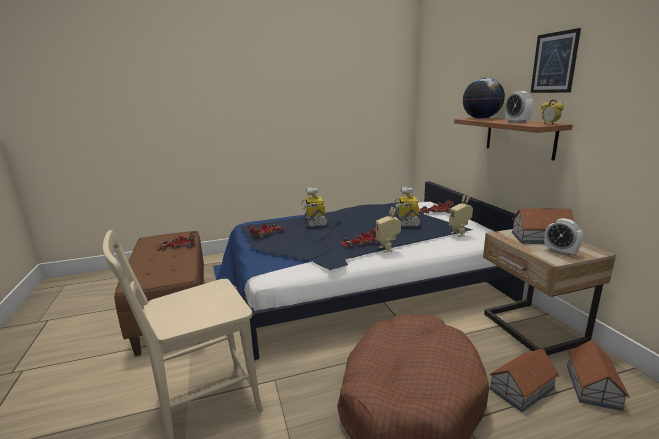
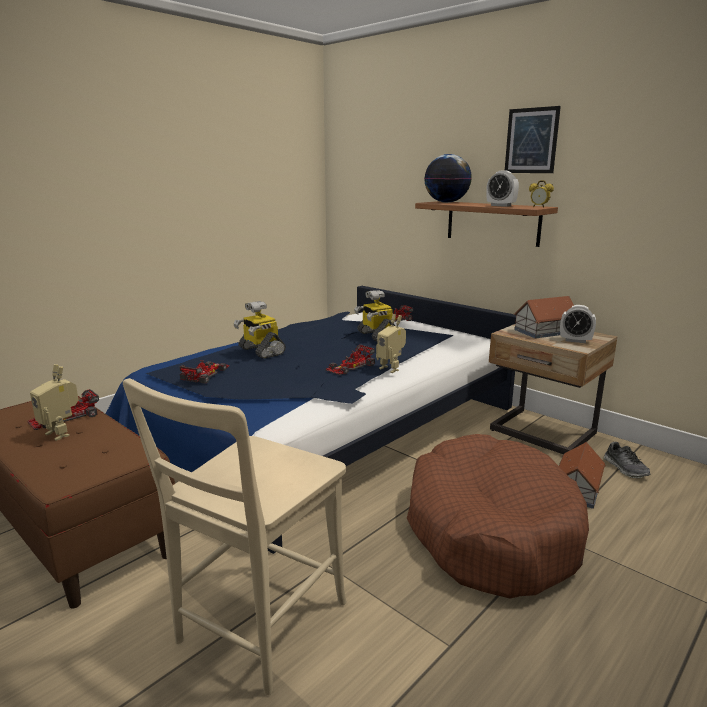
camera: 30 degrees left, 0 degrees up
toy robot [449,195,473,237] -> toy robot moved to [30,364,79,441]
toy house [567,340,630,411] -> shoe [604,442,650,478]

